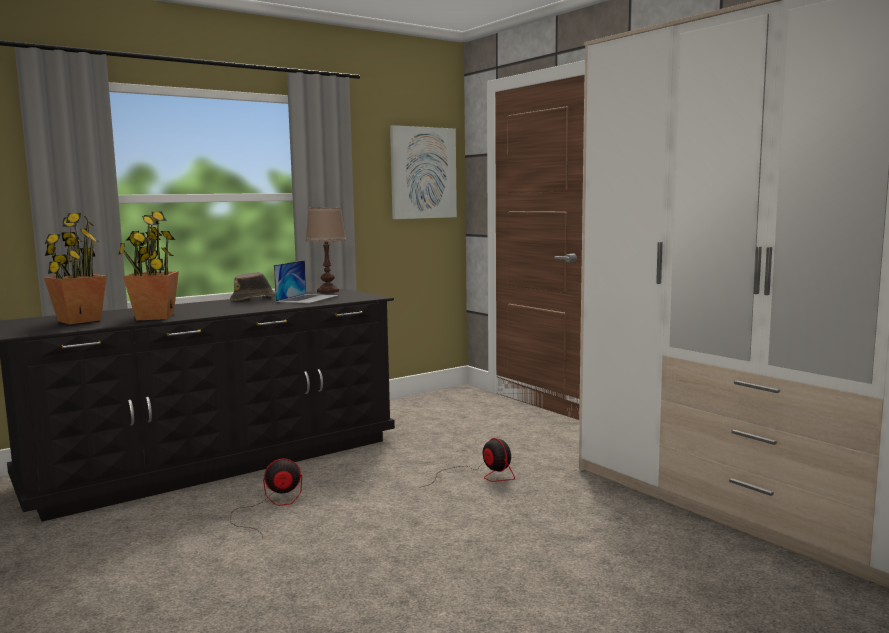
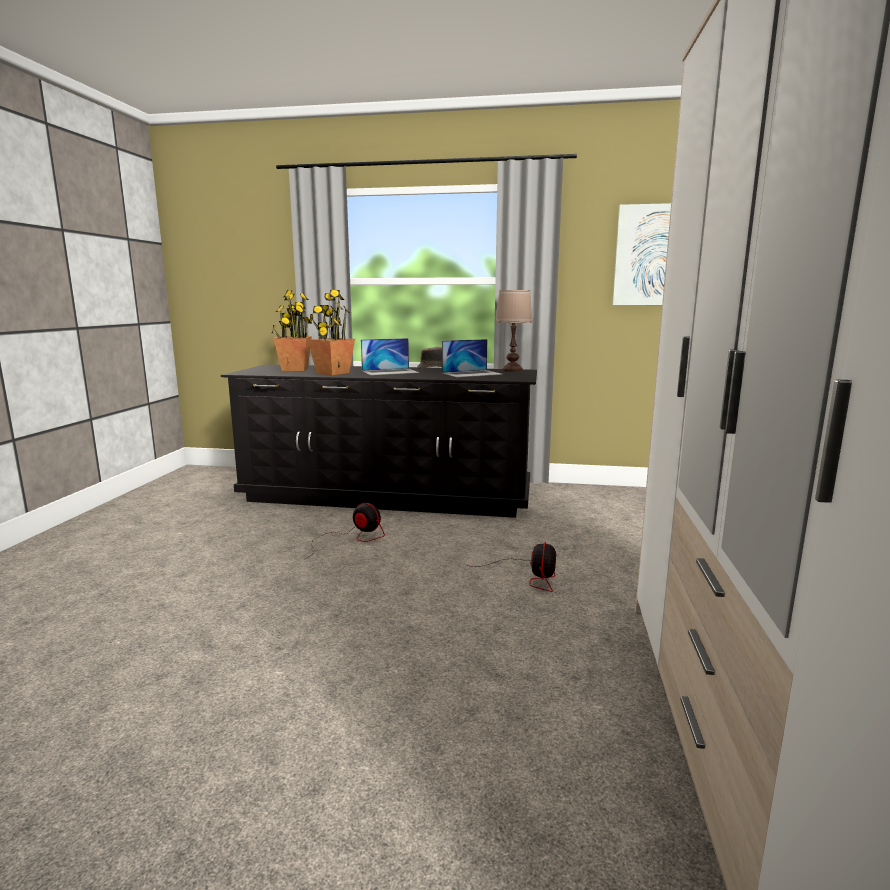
camera: 45 degrees right, 5 degrees up
none -> laptop [361,338,420,375]

